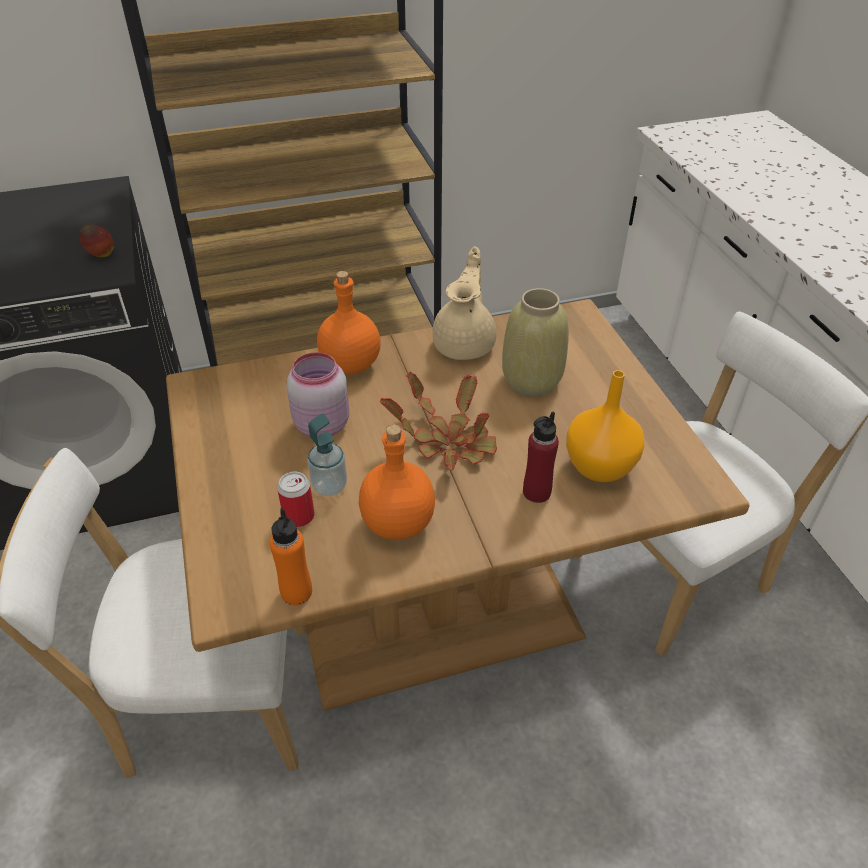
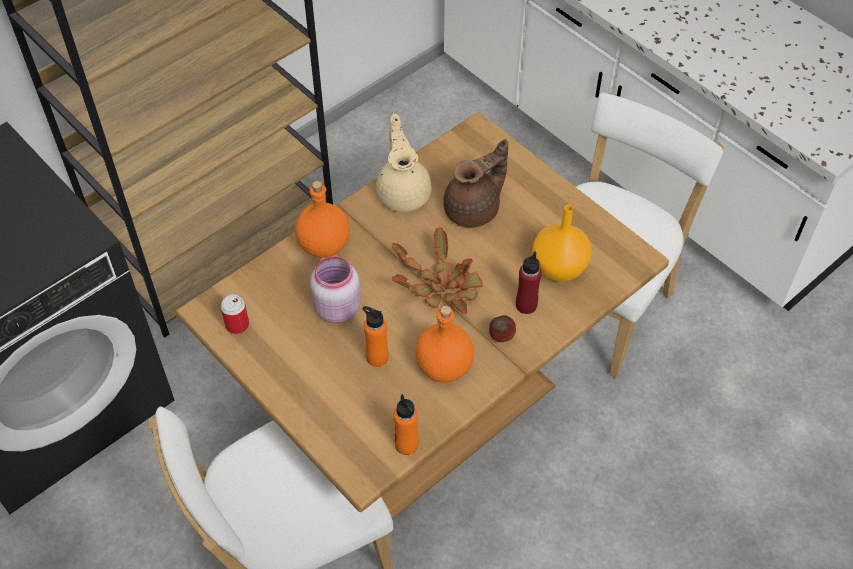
camera: 25 degrees left, 10 degrees up
apple [79,224,114,257] -> apple moved to [489,315,516,342]
can [277,472,315,527] -> can moved to [221,294,249,334]
soap dispenser [307,413,347,496] -> orange bottle [363,306,389,367]
beige vase [502,288,569,396] -> brown teapot [443,139,508,227]

